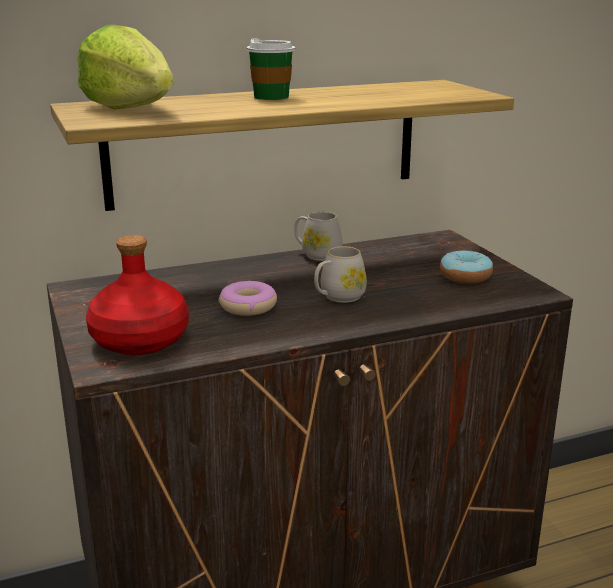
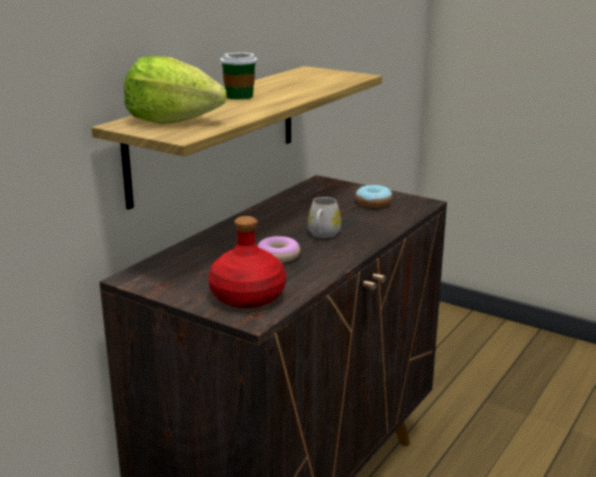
camera: 35 degrees left, 0 degrees up
white mug [294,212,343,261] -> none

